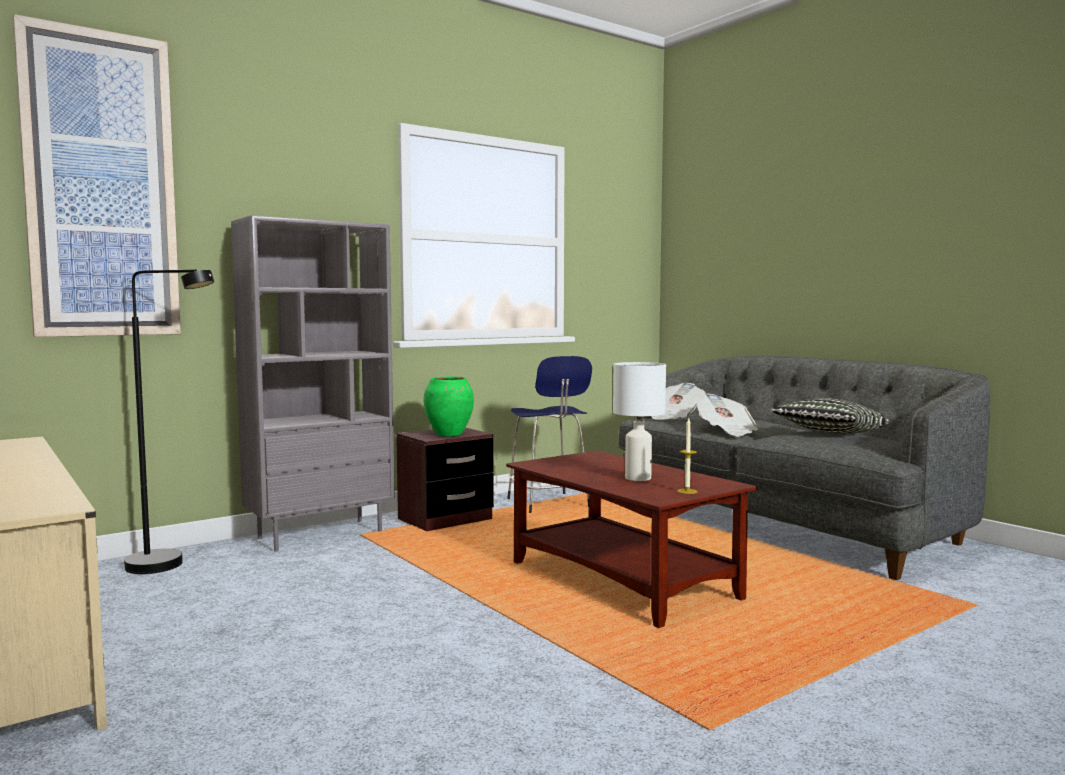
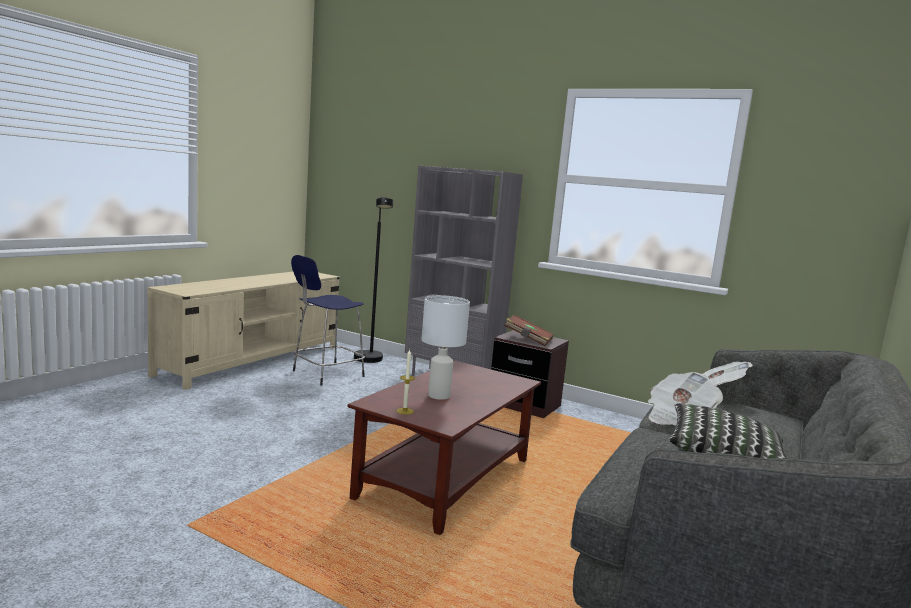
camera: 65 degrees right, 5 degrees up
picture [13,14,181,337] -> none
green vase [424,377,474,437] -> brown book [504,315,554,346]
blue stool [507,356,592,513] -> blue stool moved to [291,255,365,385]

